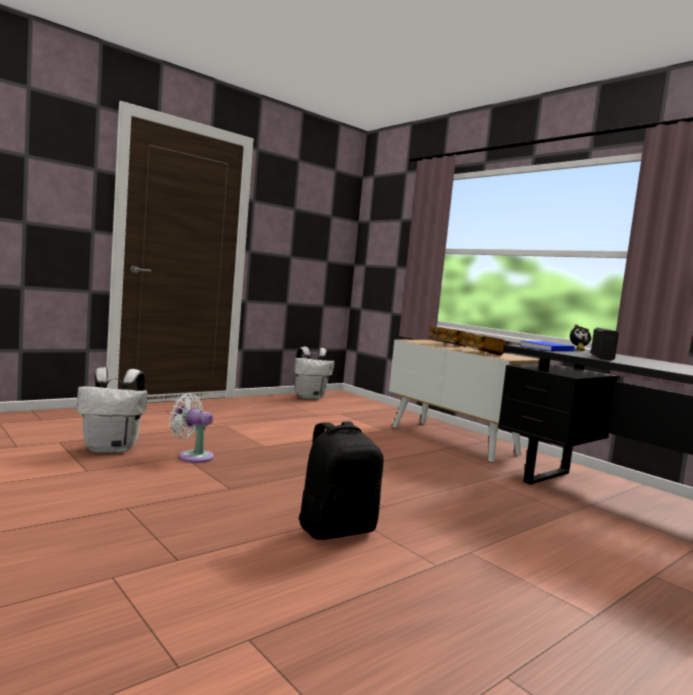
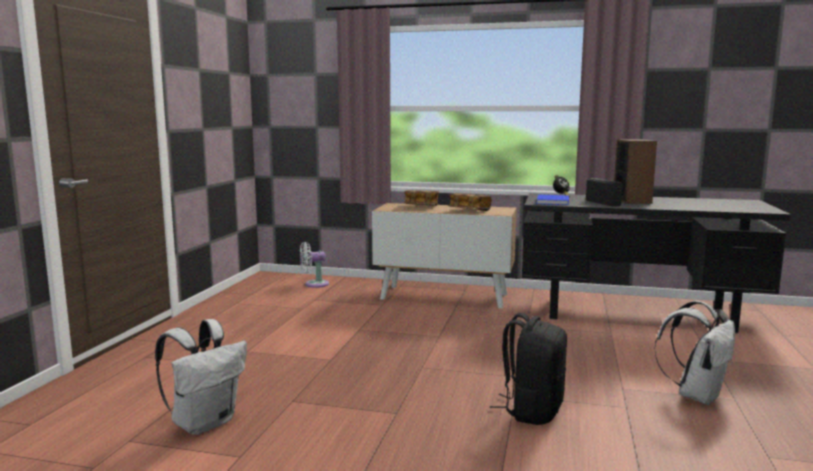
camera: 35 degrees left, 5 degrees up
white fan [169,393,214,463] -> white fan moved to [300,242,329,288]
white backpack [294,347,335,399] -> white backpack moved to [654,301,735,405]
none -> speaker [614,139,657,204]

